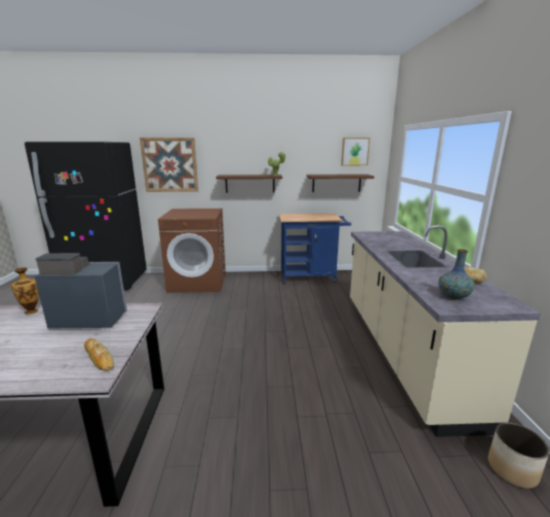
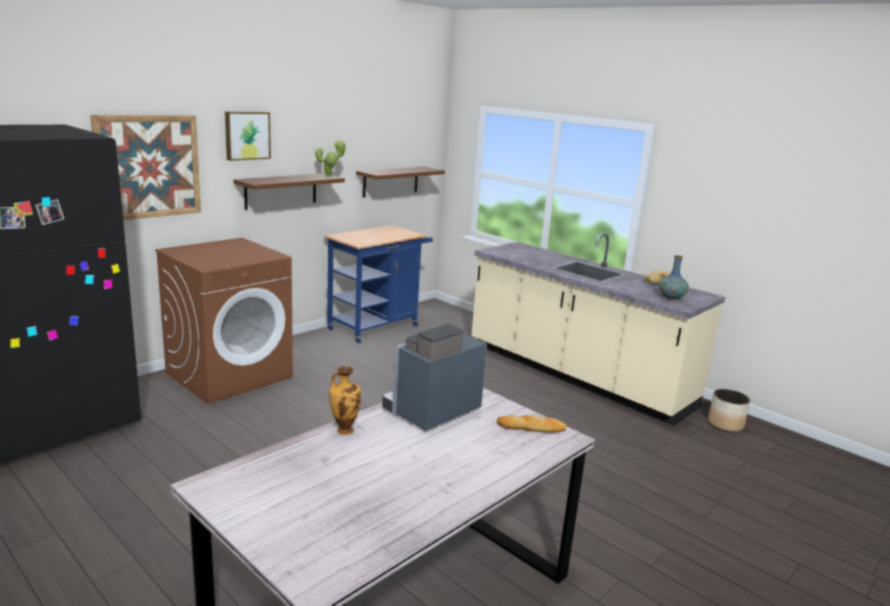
camera: 45 degrees left, 0 degrees up
picture [341,138,370,165] -> picture moved to [225,112,271,161]

